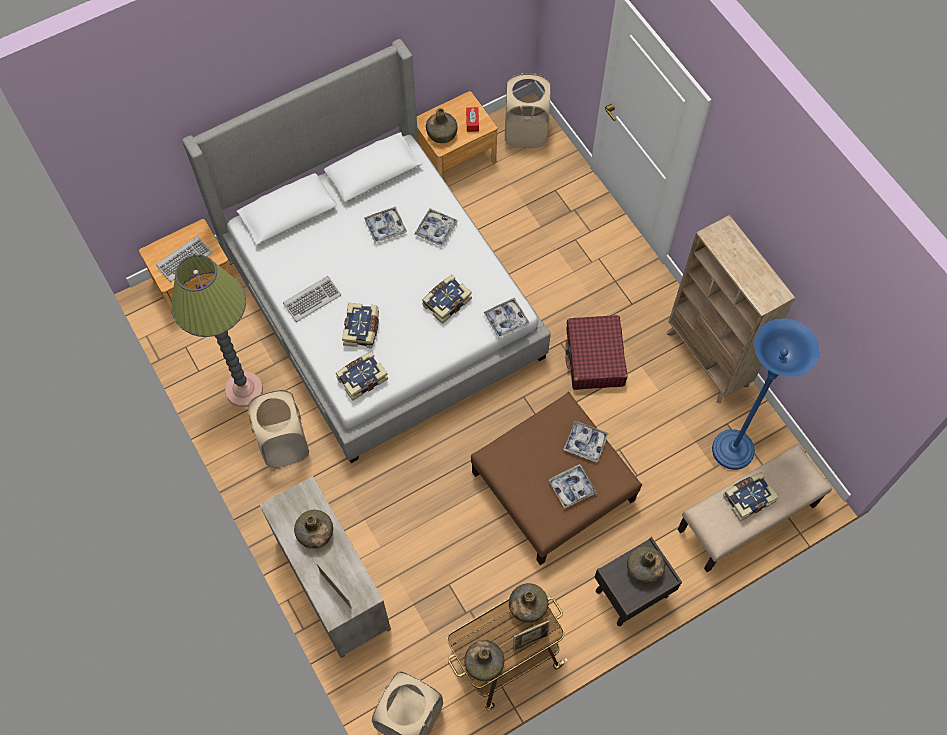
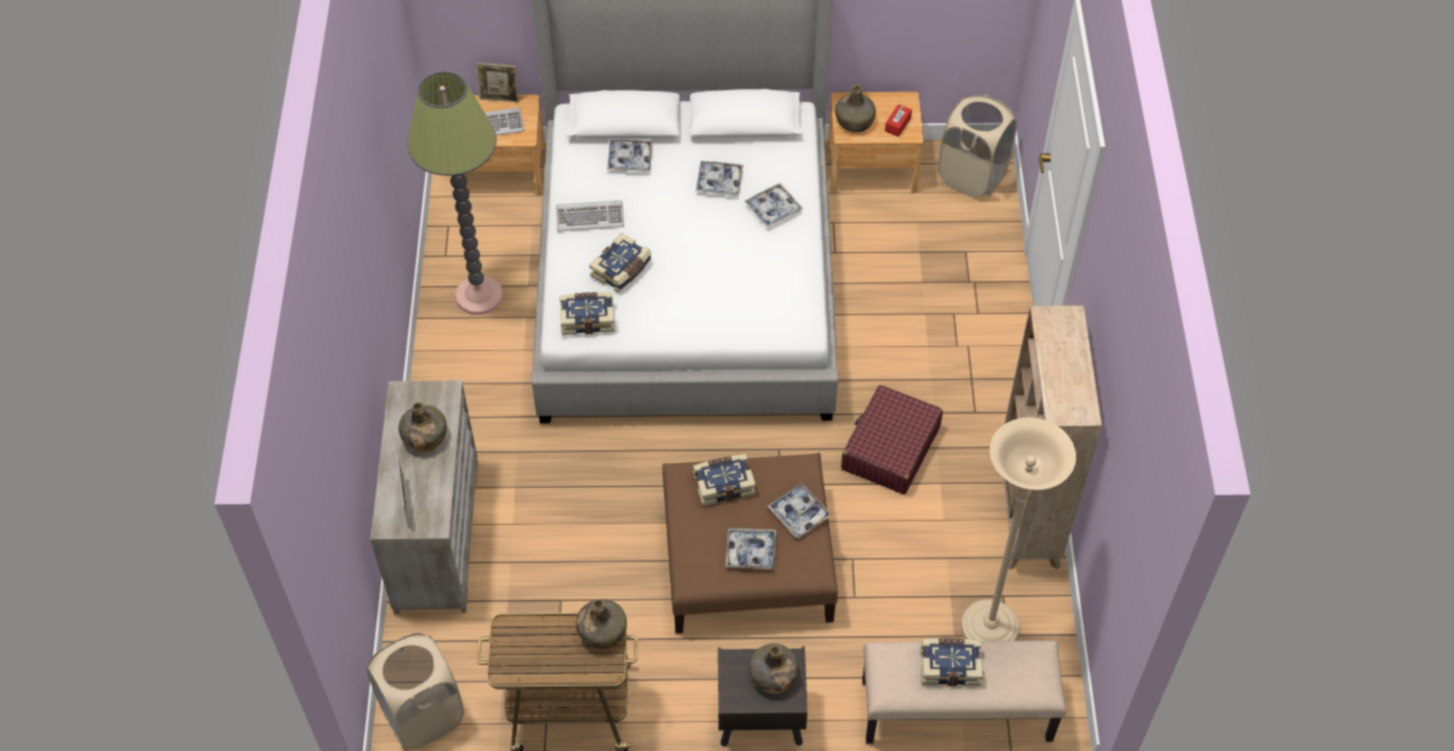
camera: 30 degrees right, 10 degrees down
beige laundry basket [248,390,310,468] -> none
book [422,275,472,324] -> book moved to [693,454,756,506]
green bottle [464,640,504,681] -> none
tray [483,298,530,339] -> tray moved to [607,140,653,172]
picture frame [513,620,550,652] -> picture frame moved to [476,63,519,102]
blue floor lamp [712,318,820,470] -> beige floor lamp [961,417,1076,641]

